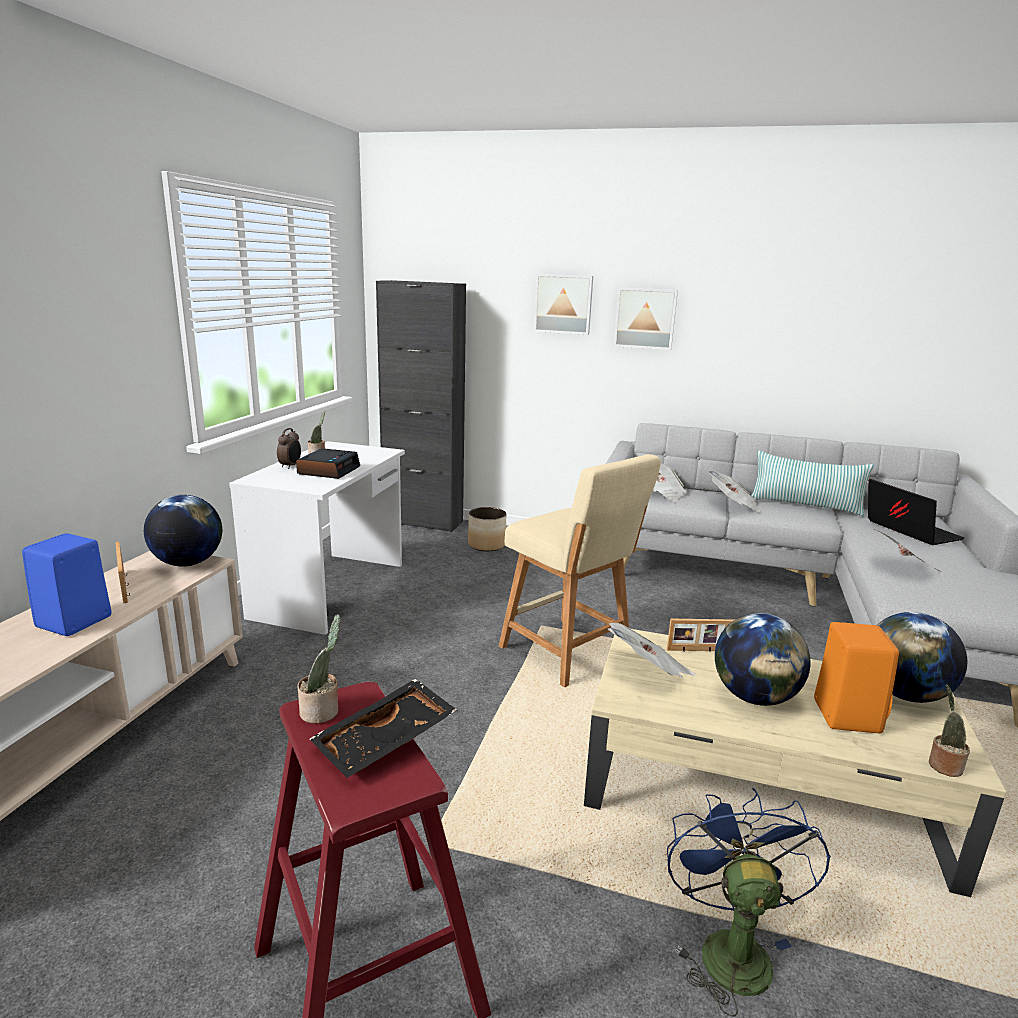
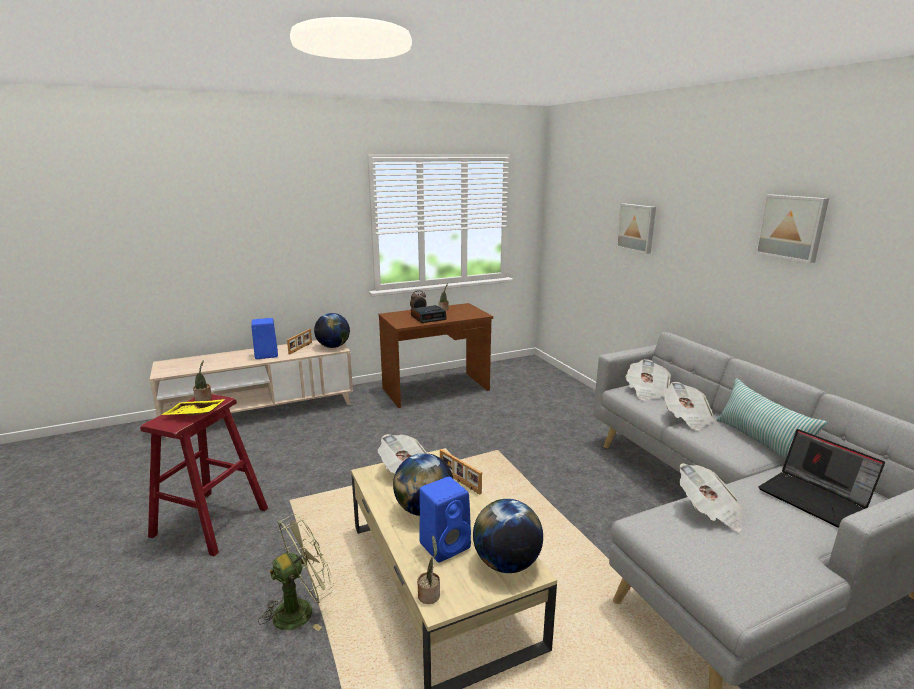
camera: 50 degrees right, 0 degrees up
white desk [229,441,405,635] -> brown desk [379,303,493,408]
black tray [310,679,457,778] -> yellow tray [162,399,225,416]
black cabinet [376,280,466,533] -> none
planter [468,507,506,551] -> none
beige stool [499,454,661,687] -> none
picture [614,288,678,350] -> picture moved to [755,194,829,263]
blue fan [667,788,831,1017] -> green fan [258,514,334,631]
orange speaker [814,622,899,733] -> blue speaker [419,477,471,562]
laptop [868,479,964,545] -> laptop turned 120 degrees clockwise [758,429,885,528]

